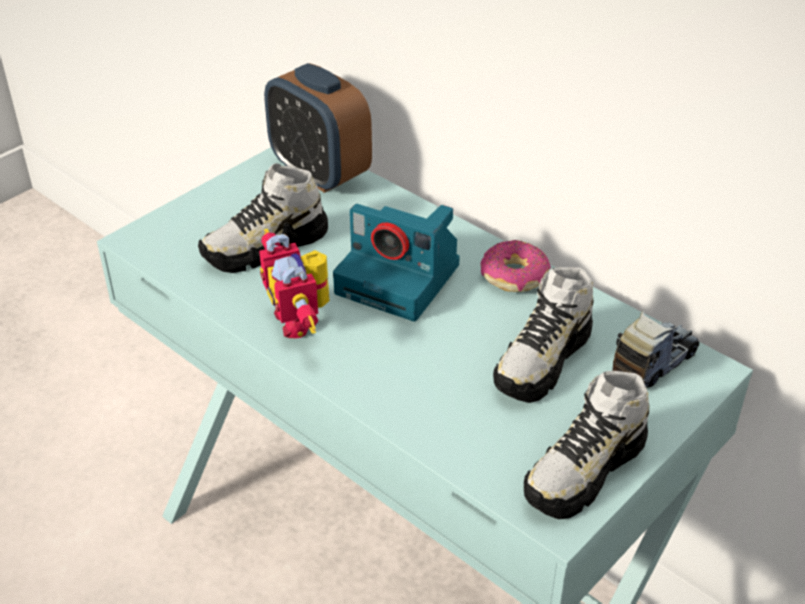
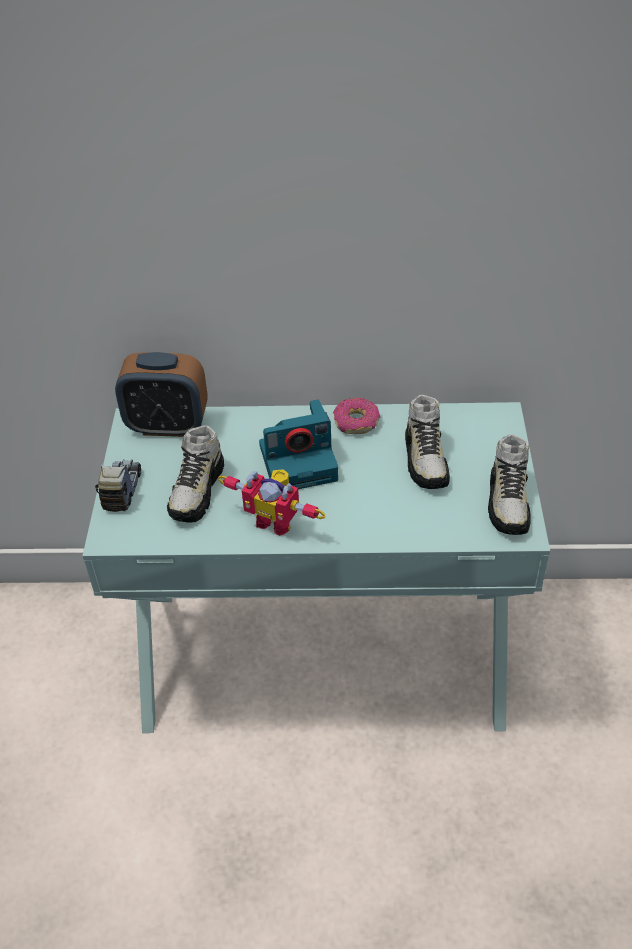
camera: 40 degrees left, 5 degrees up
toy truck [612,311,699,388] -> toy truck moved to [95,459,141,512]

